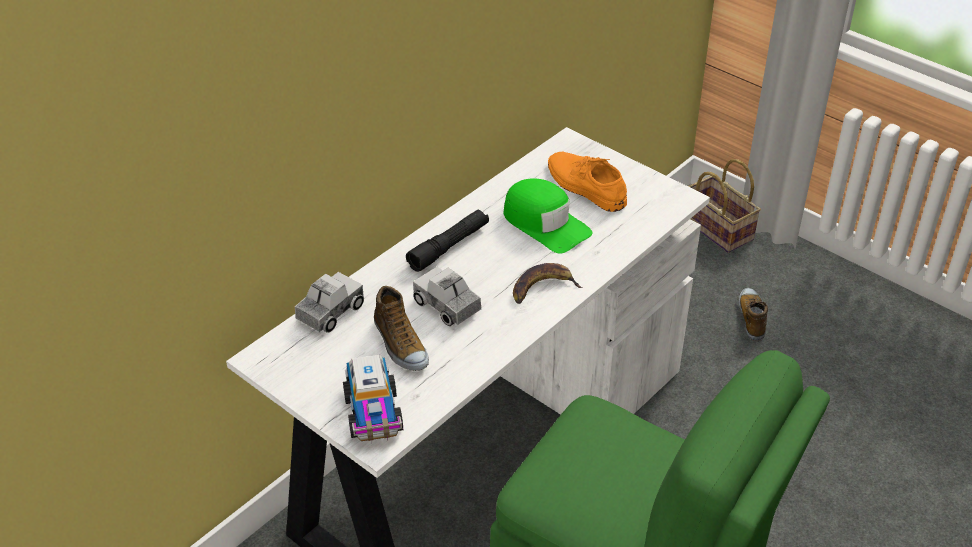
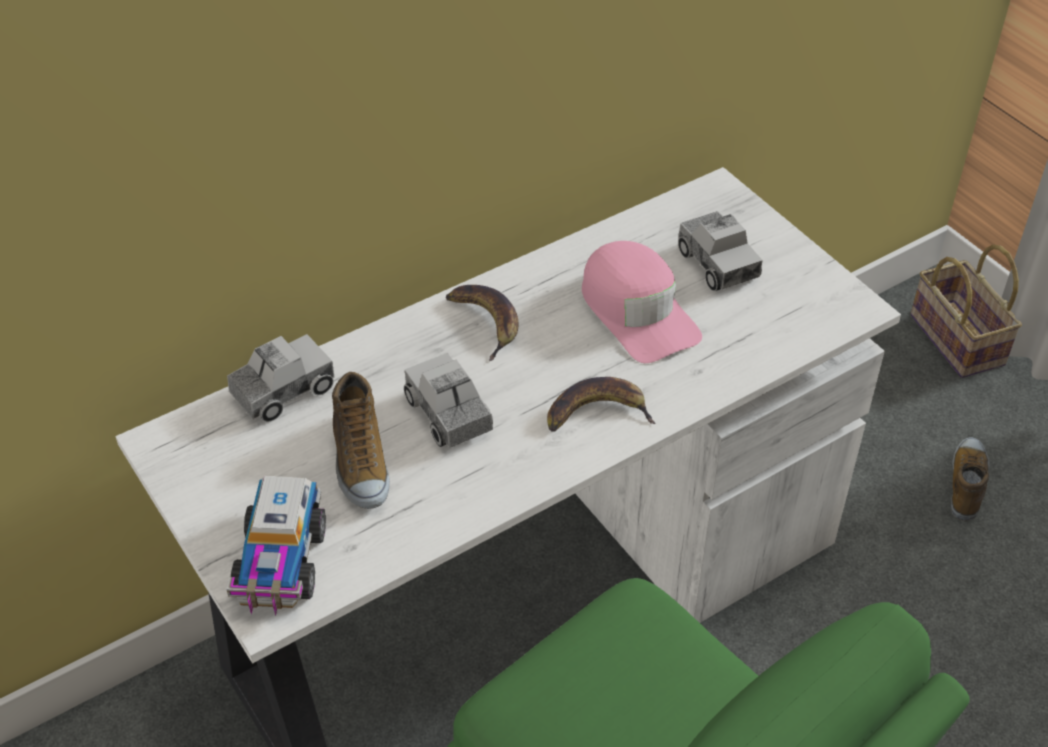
camera: 15 degrees right, 5 degrees up
black flashlight [406,209,489,272] -> banana [446,285,518,361]
green cap [504,178,592,254] -> pink cap [582,241,702,363]
orange shoe [548,152,627,212] -> toy truck [678,211,763,291]

